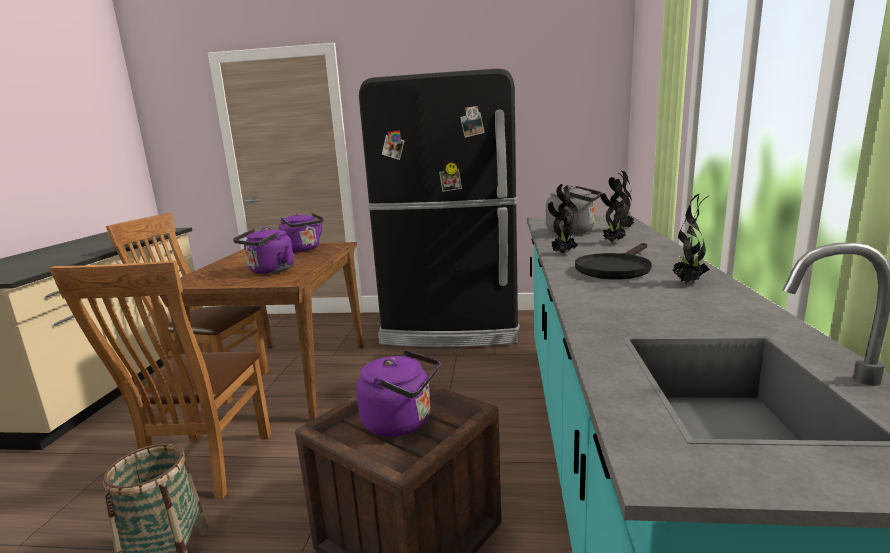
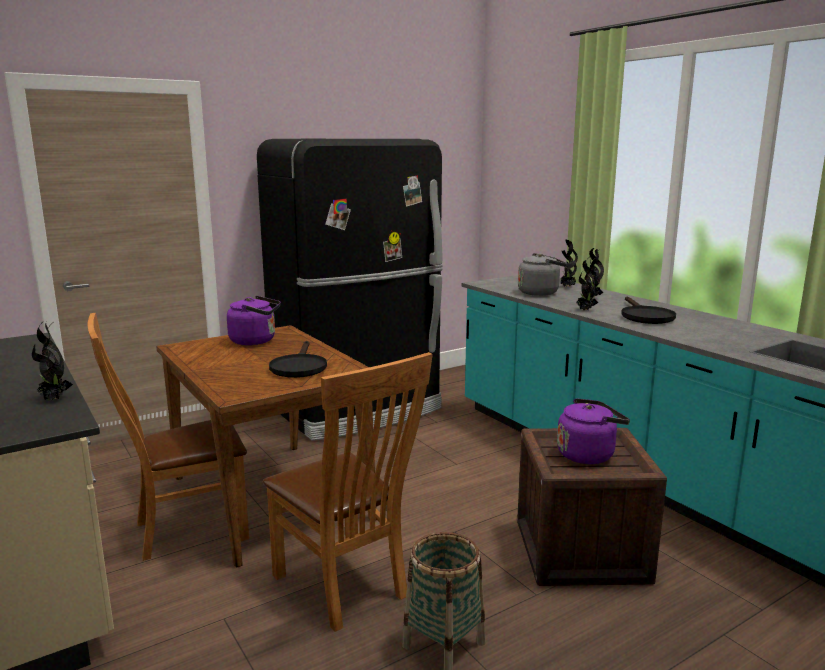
camera: 40 degrees left, 0 degrees up
purple kettle [233,227,294,274] -> black frying pan [269,341,327,378]
potted plant [672,194,710,283] -> potted plant moved to [32,321,73,400]

